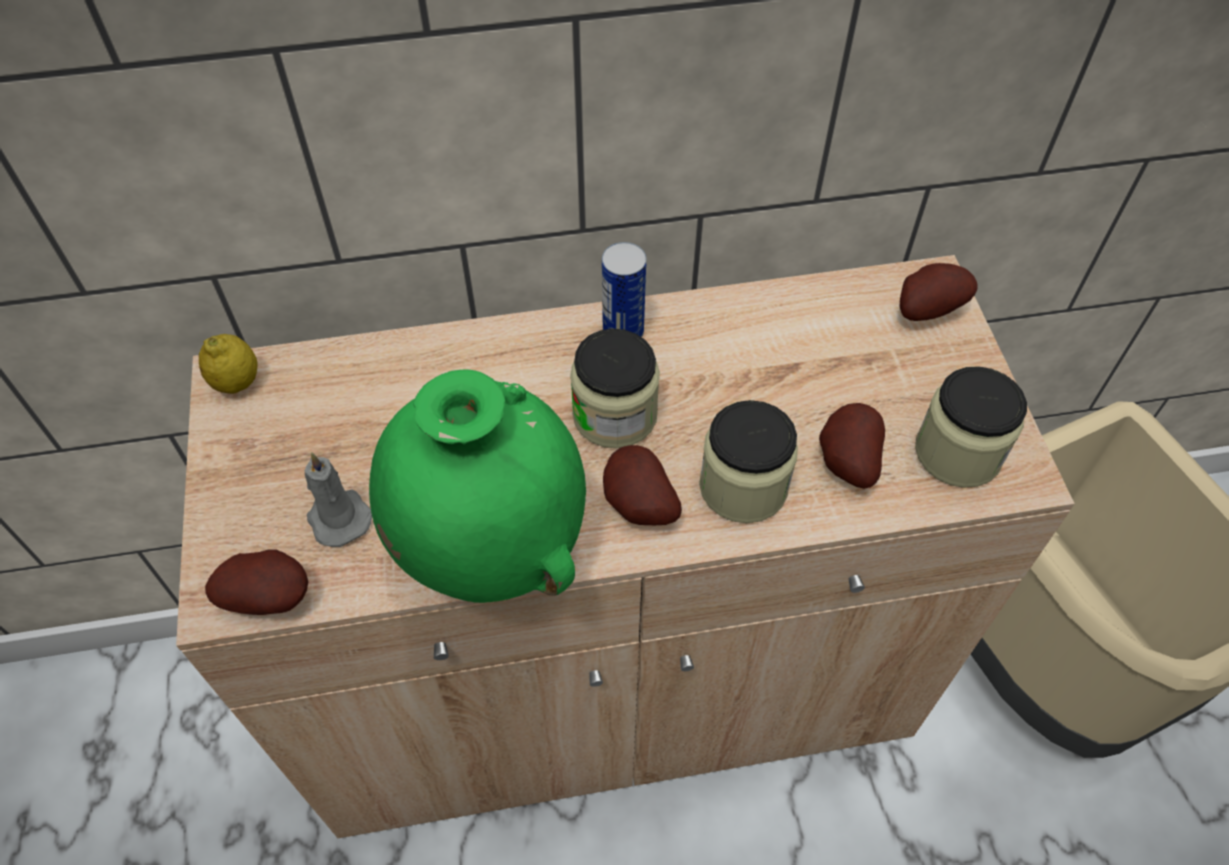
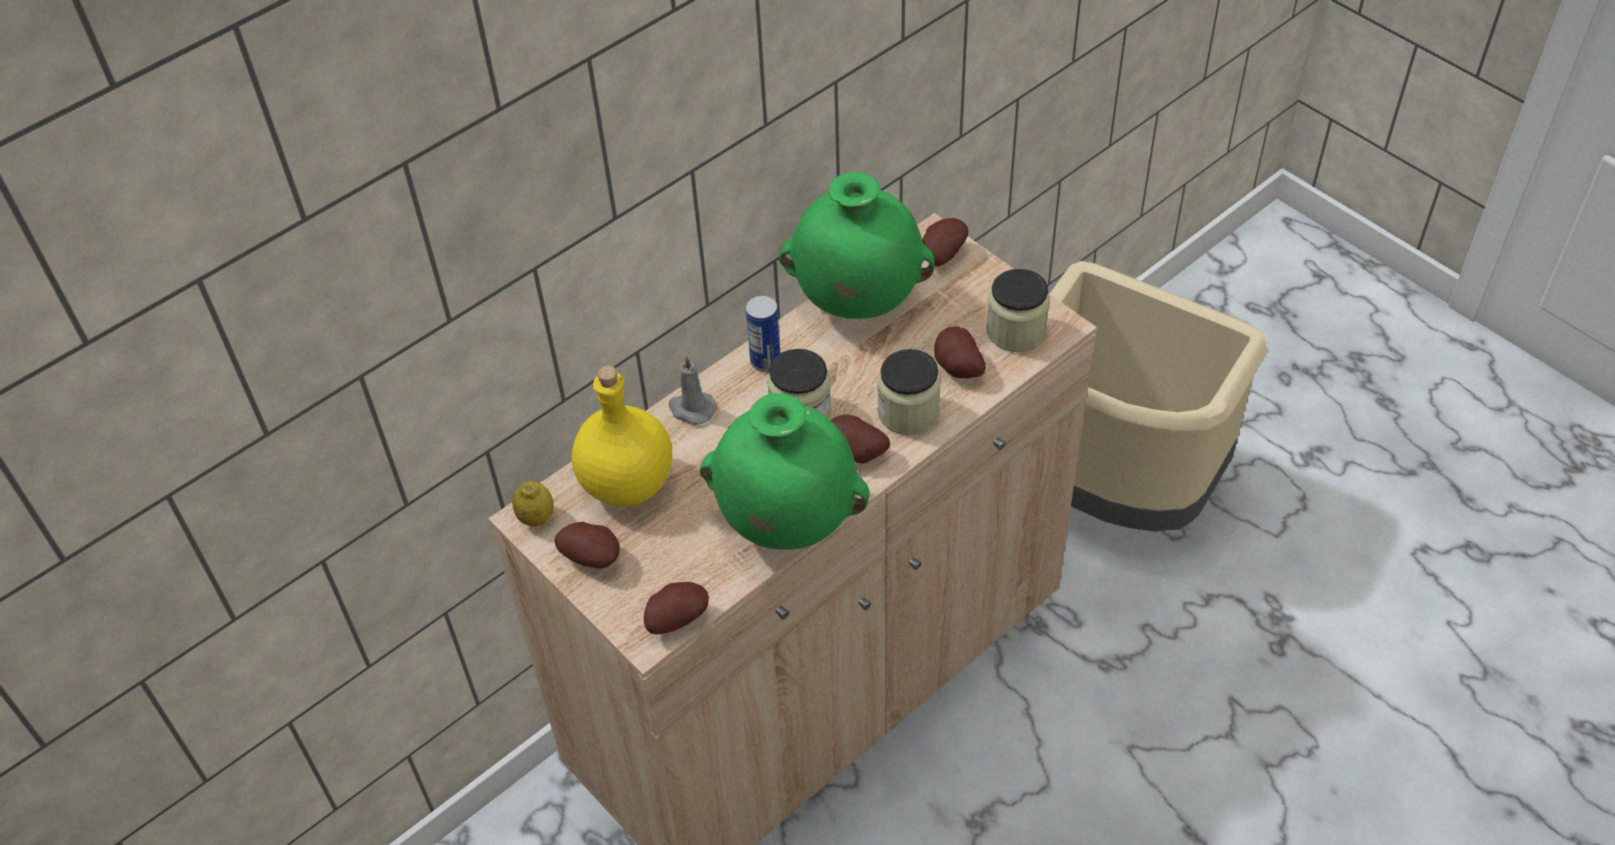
camera: 30 degrees left, 5 degrees down
grey candle [304,453,372,547] -> grey candle moved to [669,355,717,425]
none -> potato [555,522,620,568]
none -> yellow bottle [572,365,672,507]
none -> green vase [779,172,935,319]

